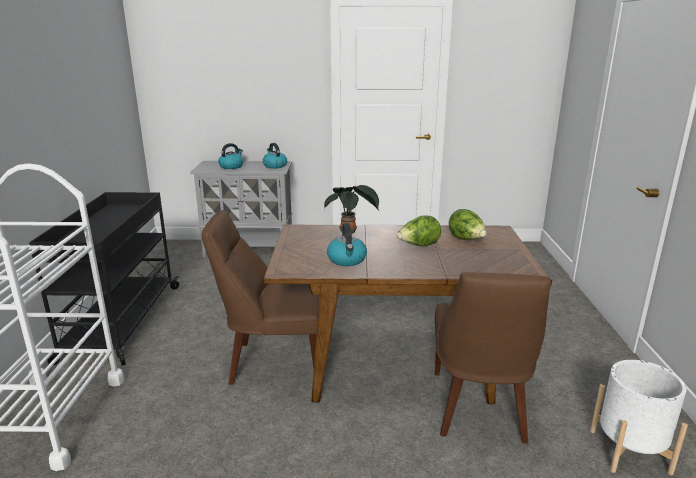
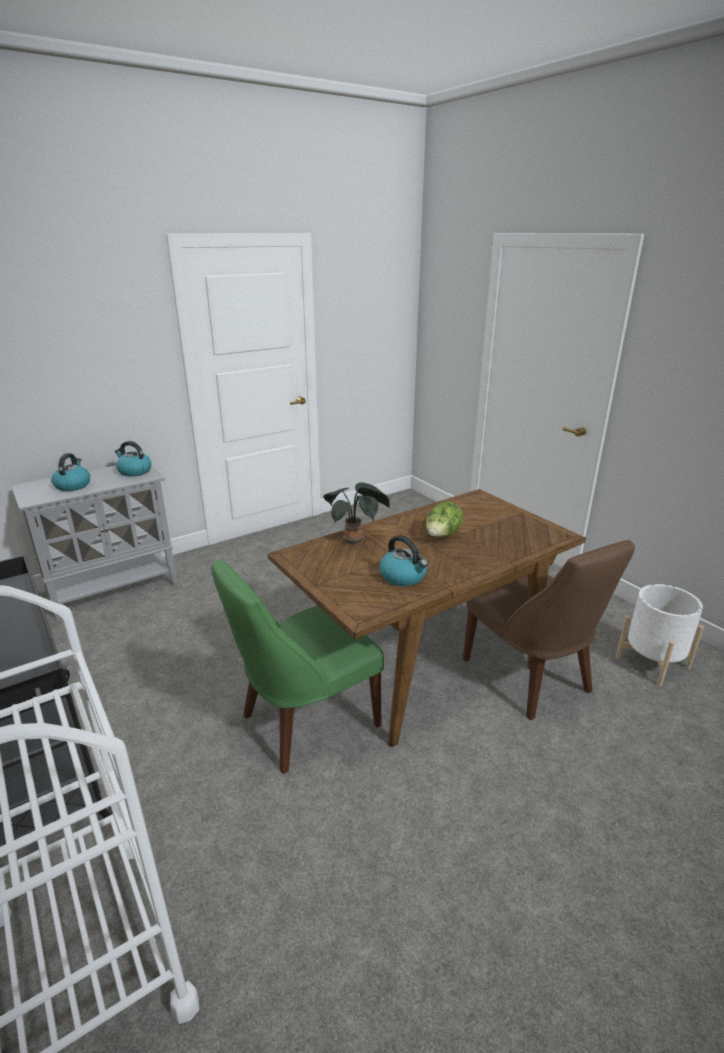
camera: 35 degrees left, 5 degrees up
brown chair [202,210,319,385] -> green chair [211,559,384,774]
lettuce [449,209,487,240] -> none

